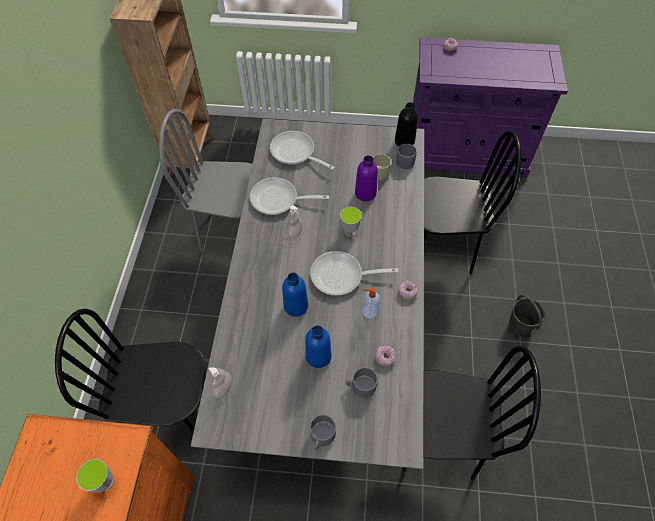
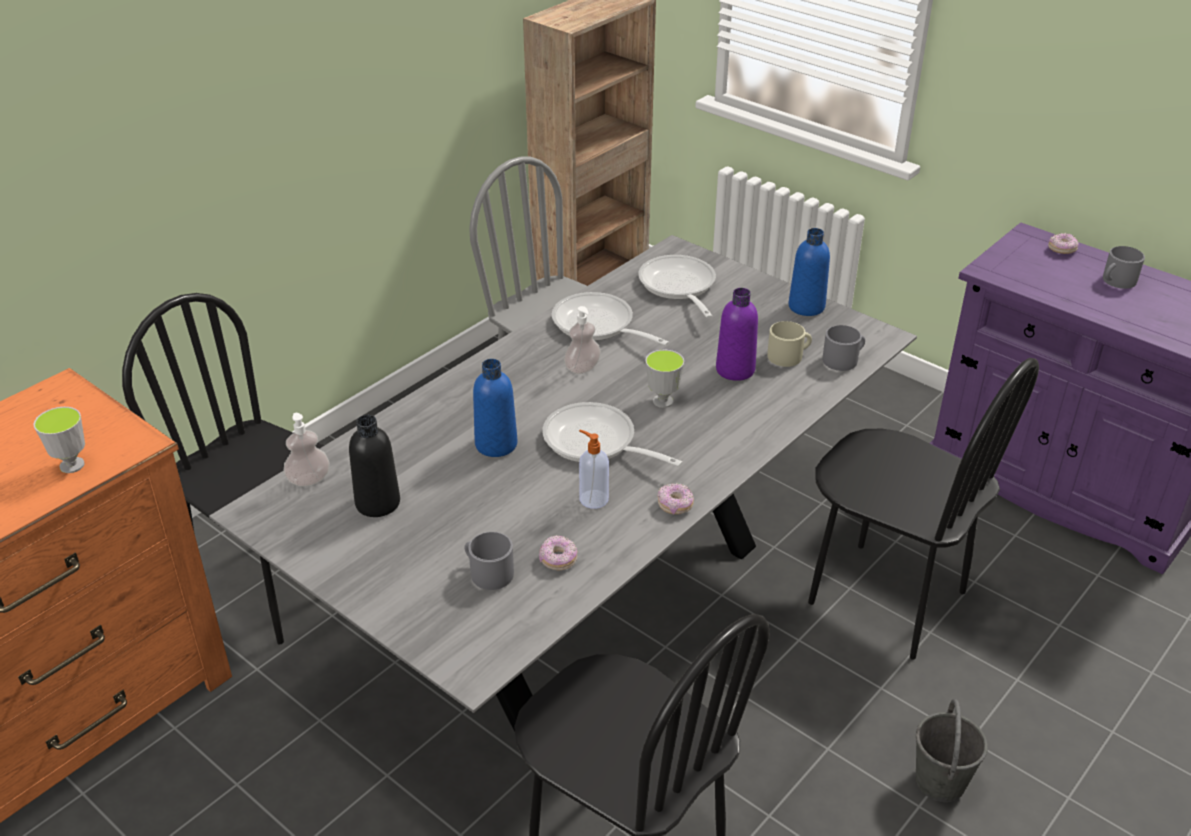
camera: 35 degrees right, 20 degrees down
blue bottle [305,325,332,368] -> blue bottle moved to [789,228,830,316]
grey mug [310,414,336,450] -> grey mug moved to [1103,246,1145,289]
black bottle [395,102,418,147] -> black bottle moved to [349,415,400,517]

